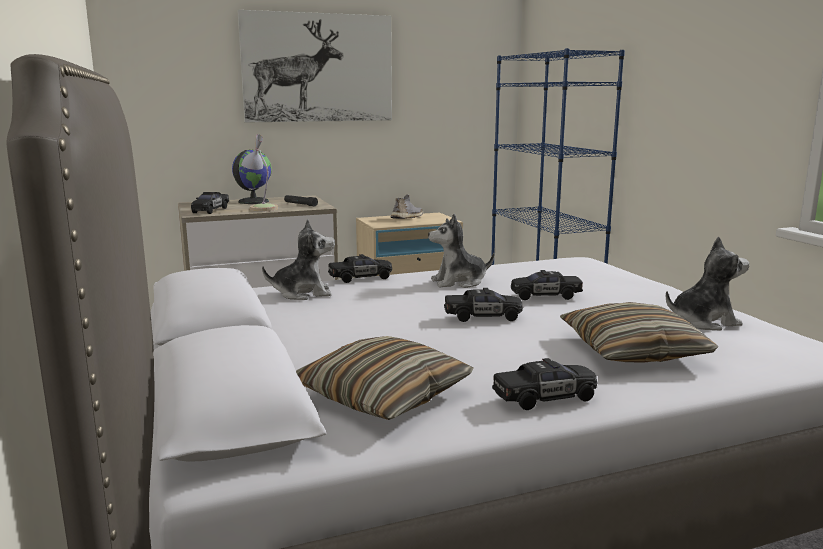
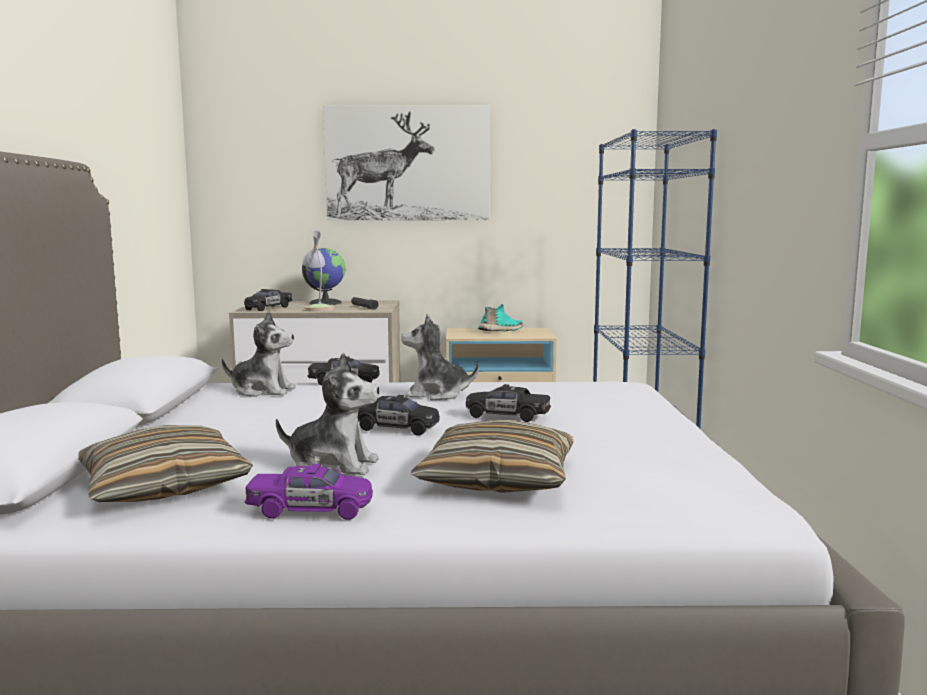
camera: 20 degrees right, 5 degrees down
grey shoe [391,194,423,219] -> turquoise shoe [478,304,523,331]
black toy car [492,358,597,410] -> purple toy car [245,464,373,520]
plush toy [666,236,749,330] -> plush toy moved to [276,352,380,475]

